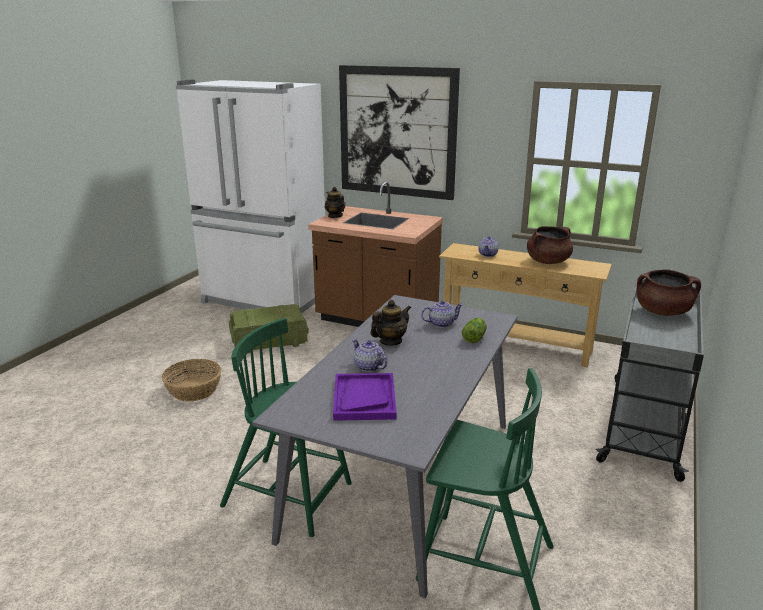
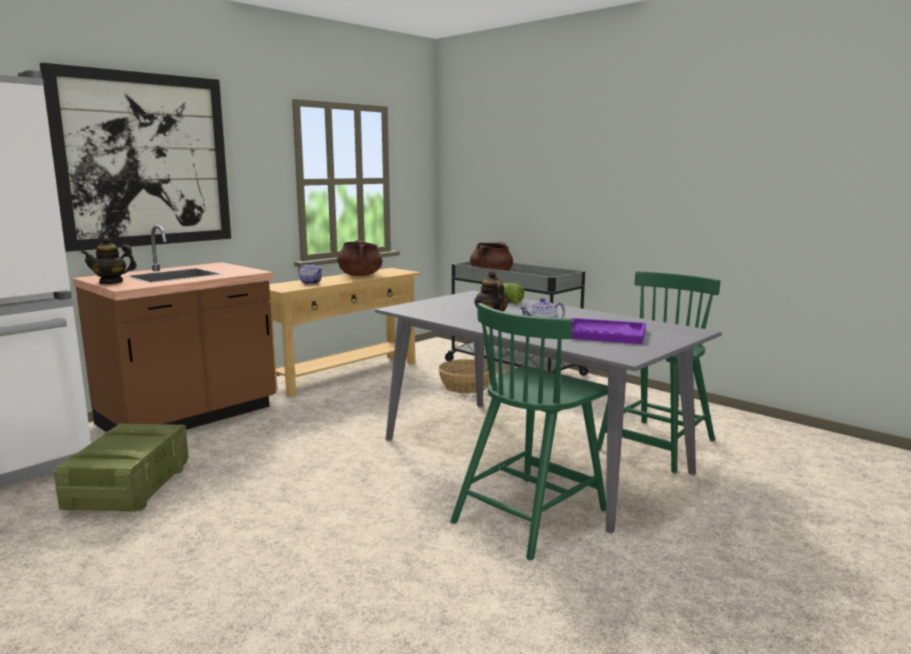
camera: 70 degrees left, 10 degrees down
basket [162,359,222,402] -> basket moved to [438,359,490,394]
teapot [421,300,463,328] -> none

